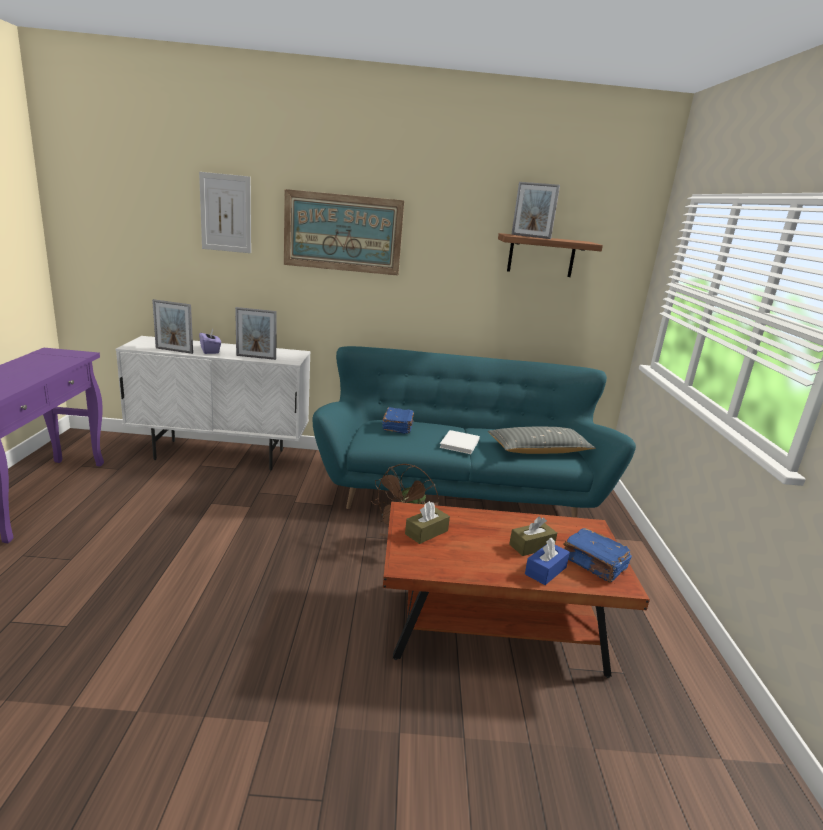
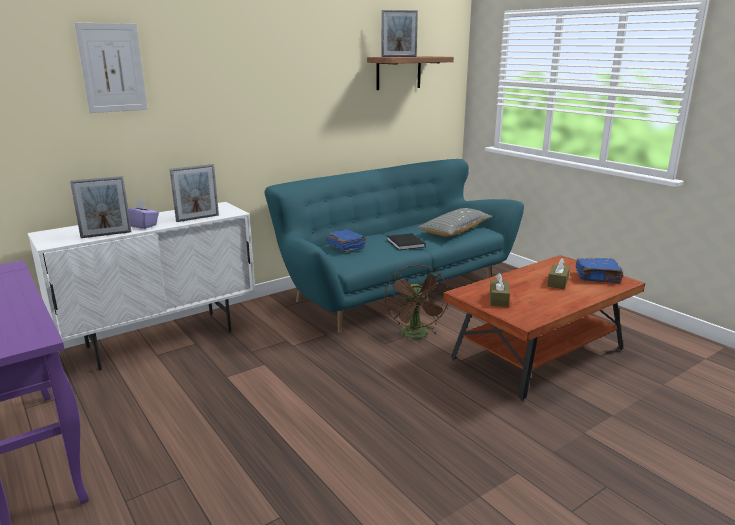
camera: 35 degrees left, 0 degrees up
picture [284,189,404,276] -> none
white book [439,430,480,454] -> black book [387,233,426,250]
blue tissue box [525,538,570,585] -> none

